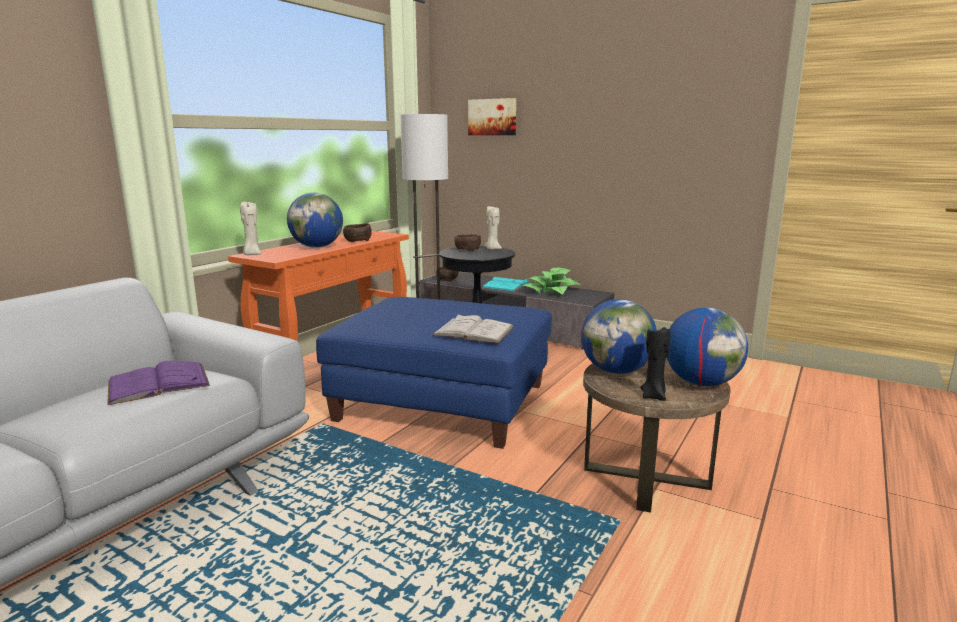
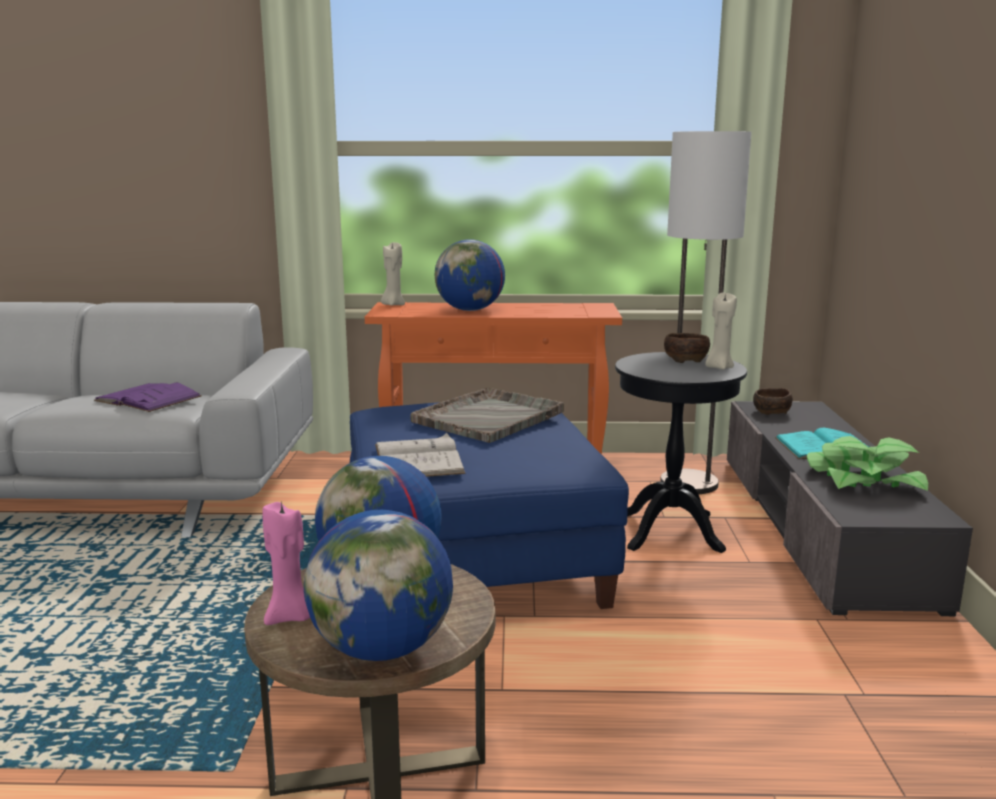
camera: 60 degrees right, 0 degrees up
brown bowl [343,223,372,242] -> none
picture [468,98,516,135] -> none
black candle [640,327,670,401] -> pink candle [262,500,310,625]
none -> grey tray [410,387,564,443]

